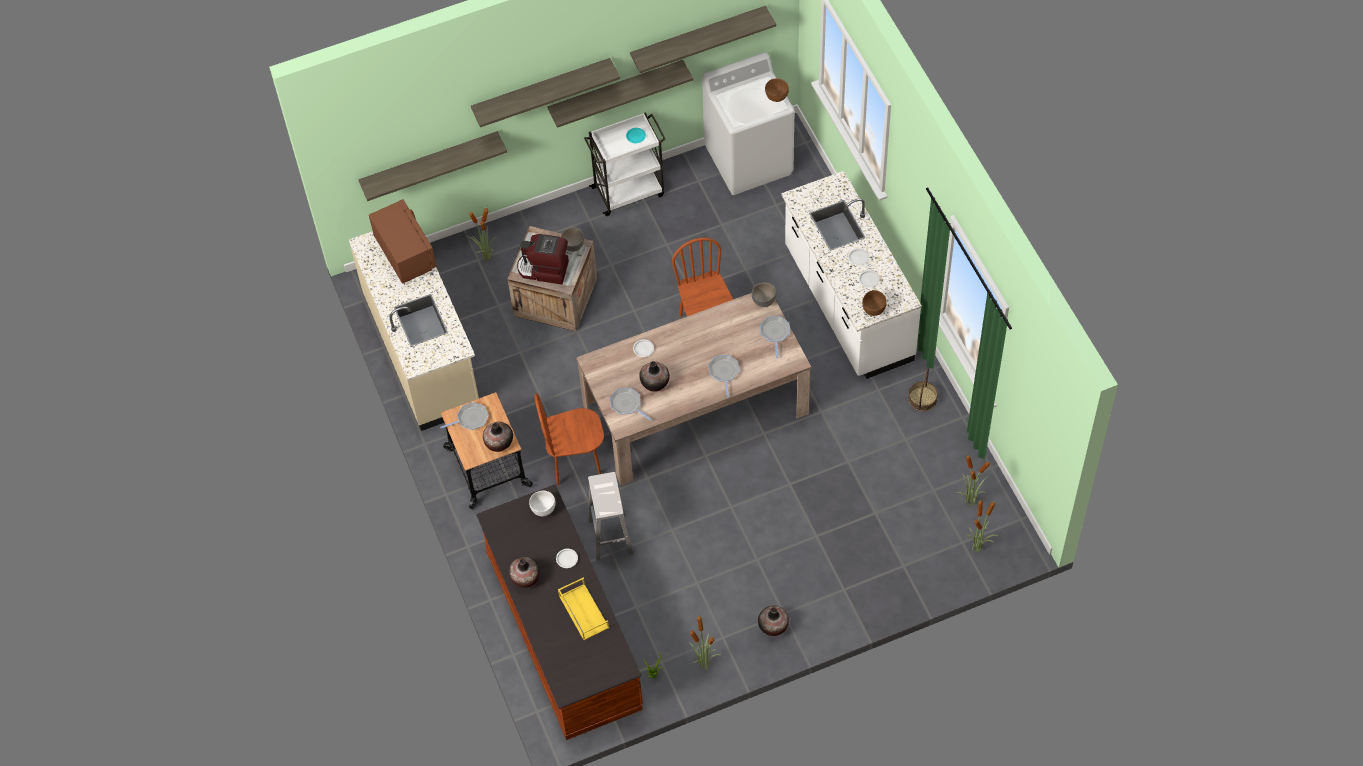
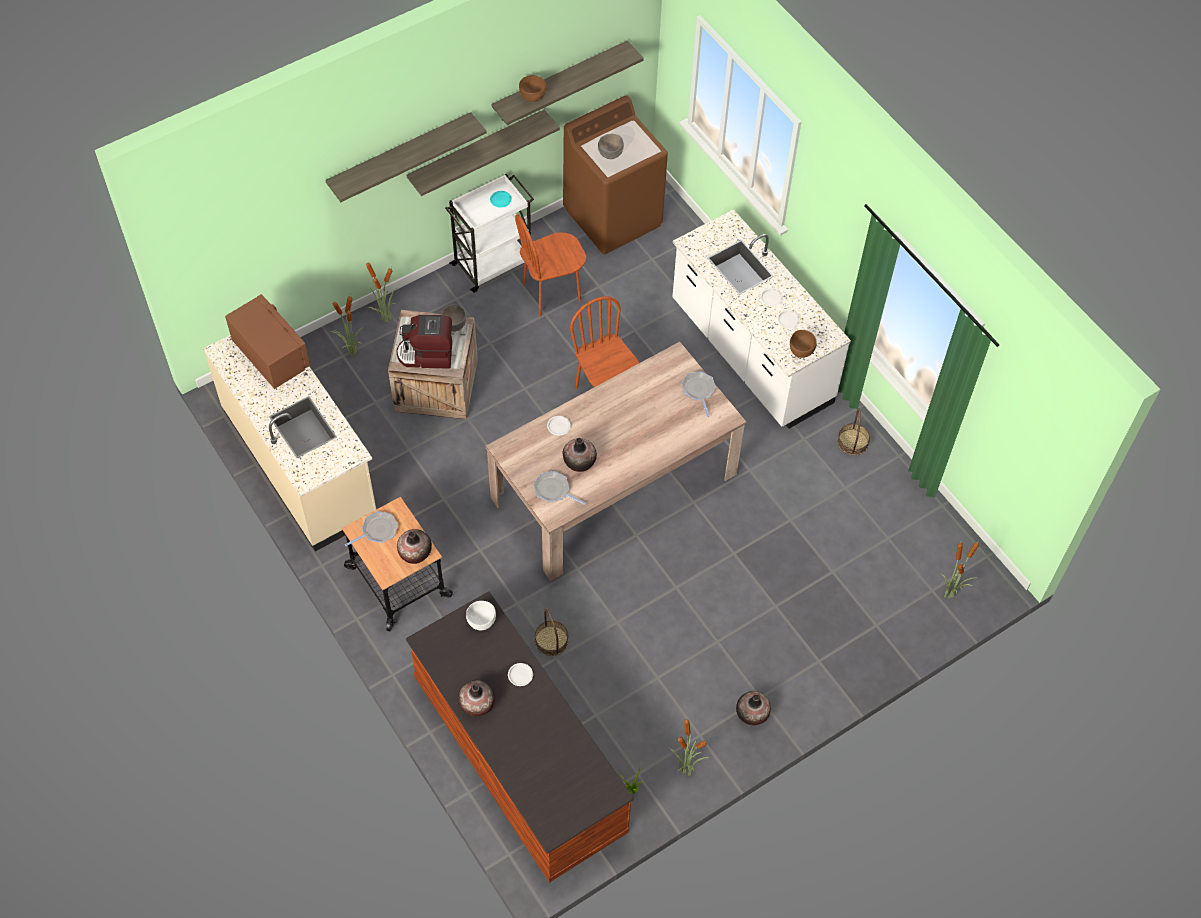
camera: 15 degrees left, 0 degrees up
shelf [358,131,507,201] -> none
brown chair [534,393,604,485] -> brown chair moved to [515,214,586,316]
yellow tray [558,578,609,640] -> none
white stool [588,472,633,561] -> basket [535,608,568,656]
white washing machine [702,52,794,195] -> brown washing machine [563,95,668,255]
frying pan [708,355,739,398] -> none
grey bowl [752,283,777,307] -> grey bowl moved to [598,134,624,159]
brown bowl [765,78,789,102] -> brown bowl moved to [519,75,546,102]
potted plant [956,454,990,506] -> potted plant moved to [366,263,396,323]

